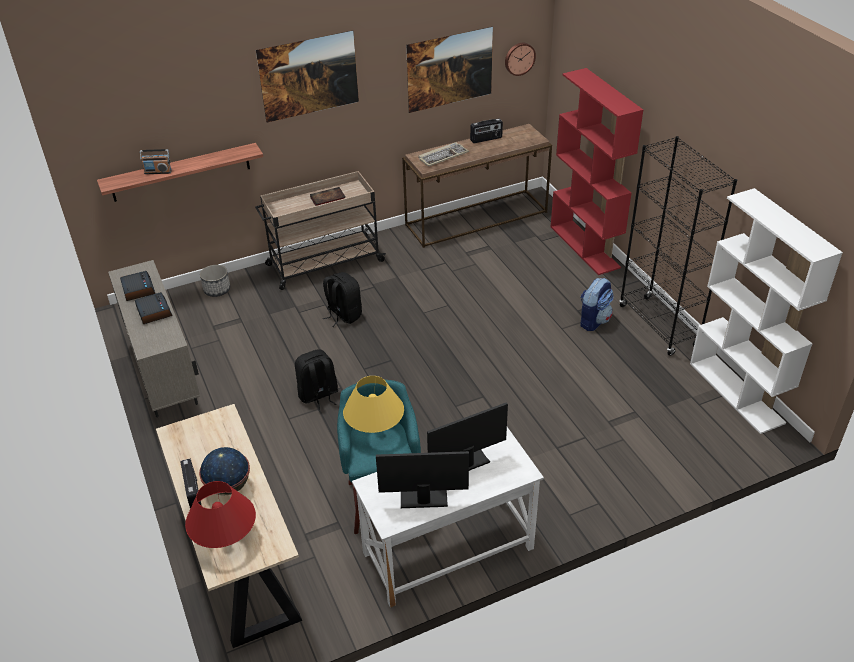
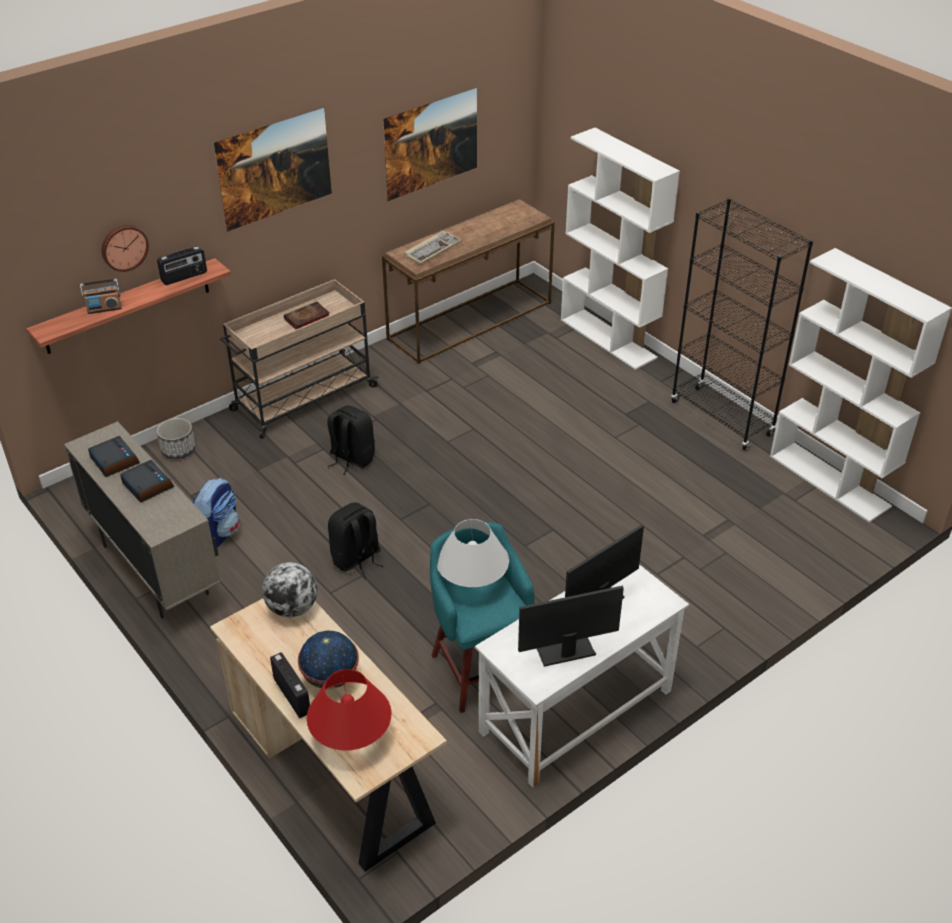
camera: 15 degrees left, 0 degrees up
yellow table lamp [343,376,404,433] -> white table lamp [437,519,509,587]
radio [470,118,503,143] -> radio moved to [157,246,207,285]
wall clock [505,43,536,76] -> wall clock moved to [101,225,149,272]
red bookcase [551,68,643,275] -> white bookcase [561,128,680,370]
backpack [580,278,614,331] -> backpack moved to [192,478,240,547]
none -> globe [262,562,317,617]

